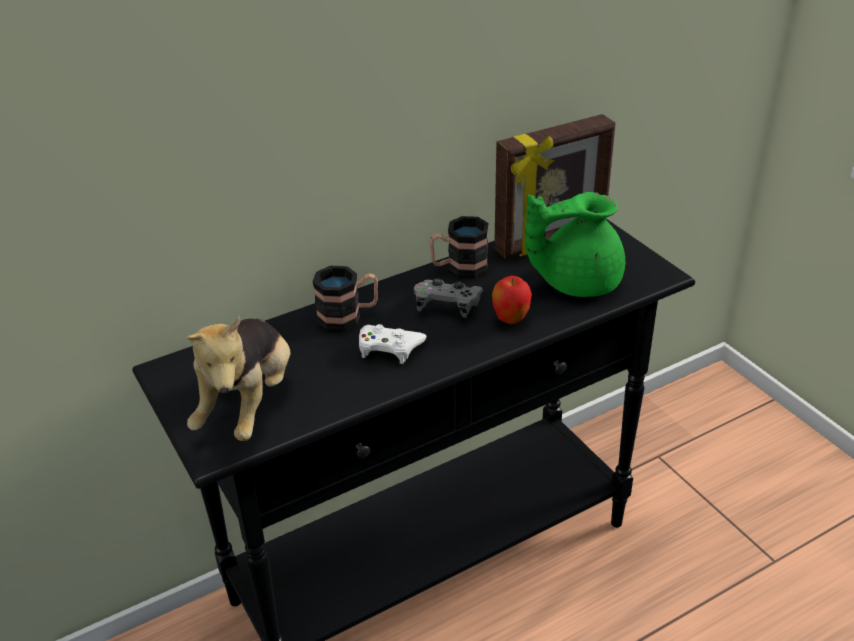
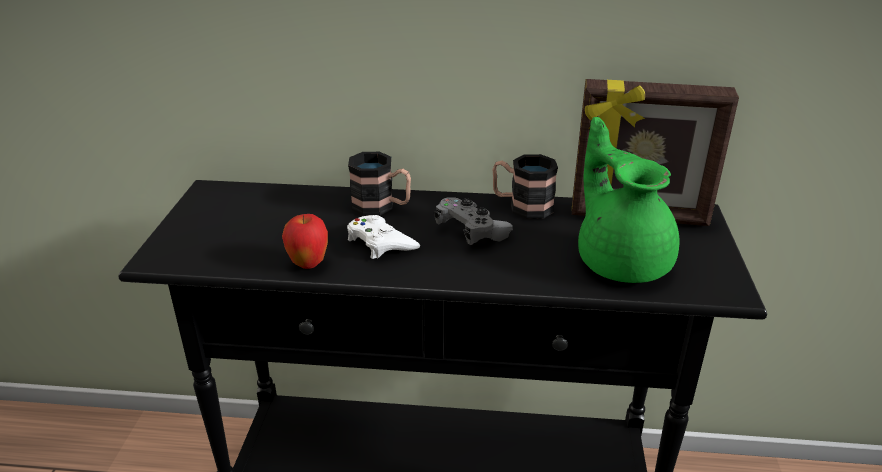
camera: 35 degrees right, 5 degrees down
plush toy [186,316,290,441] -> none
apple [492,276,532,324] -> apple moved to [282,214,328,269]
green teapot [525,192,625,297] -> green teapot turned 45 degrees clockwise [578,117,679,283]

